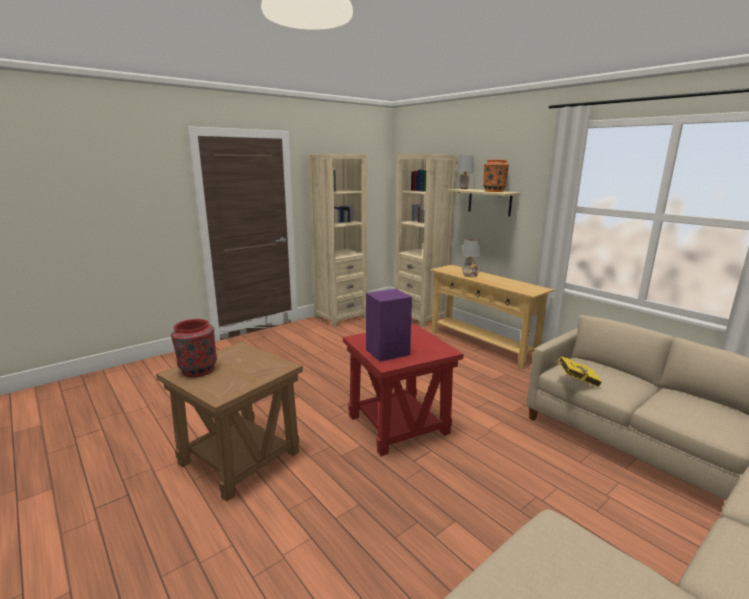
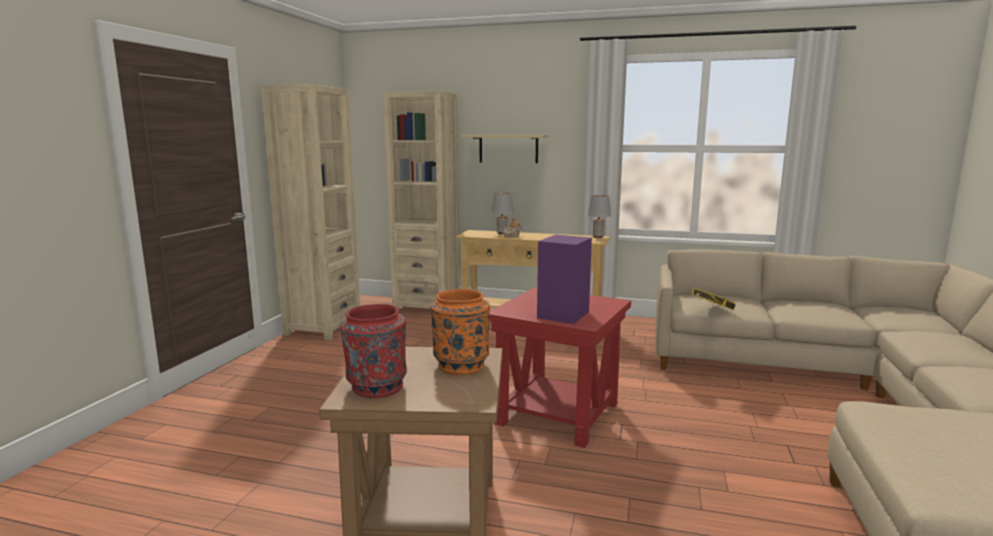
camera: 35 degrees left, 5 degrees down
grey table lamp [456,155,474,189] -> grey table lamp moved to [588,195,611,238]
orange vase [483,160,509,192] -> orange vase moved to [430,289,490,375]

